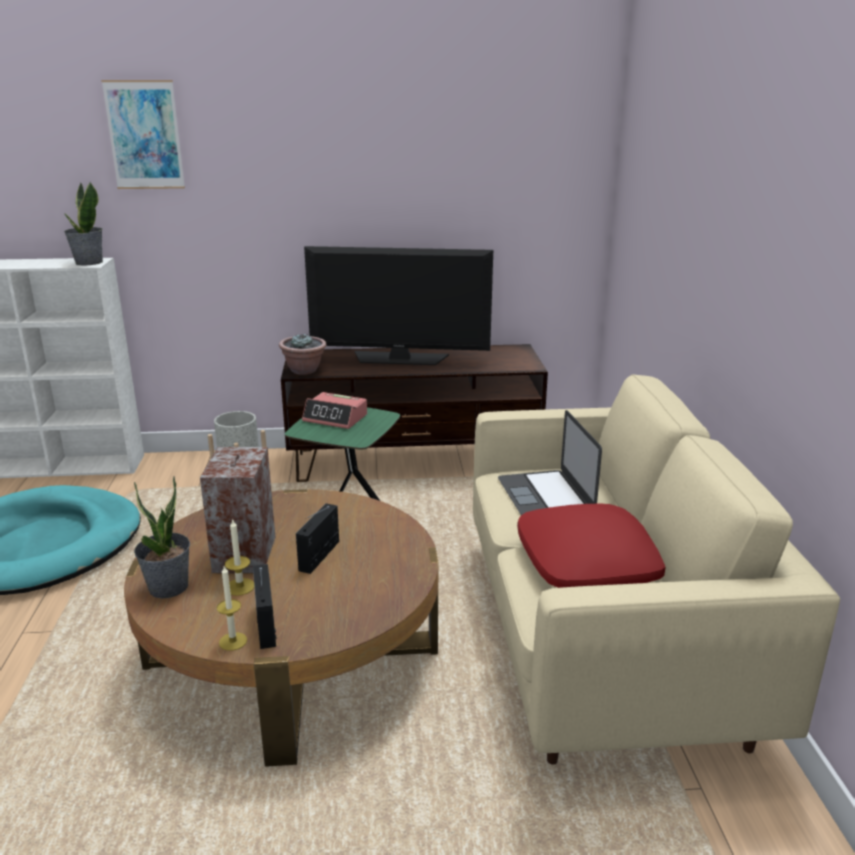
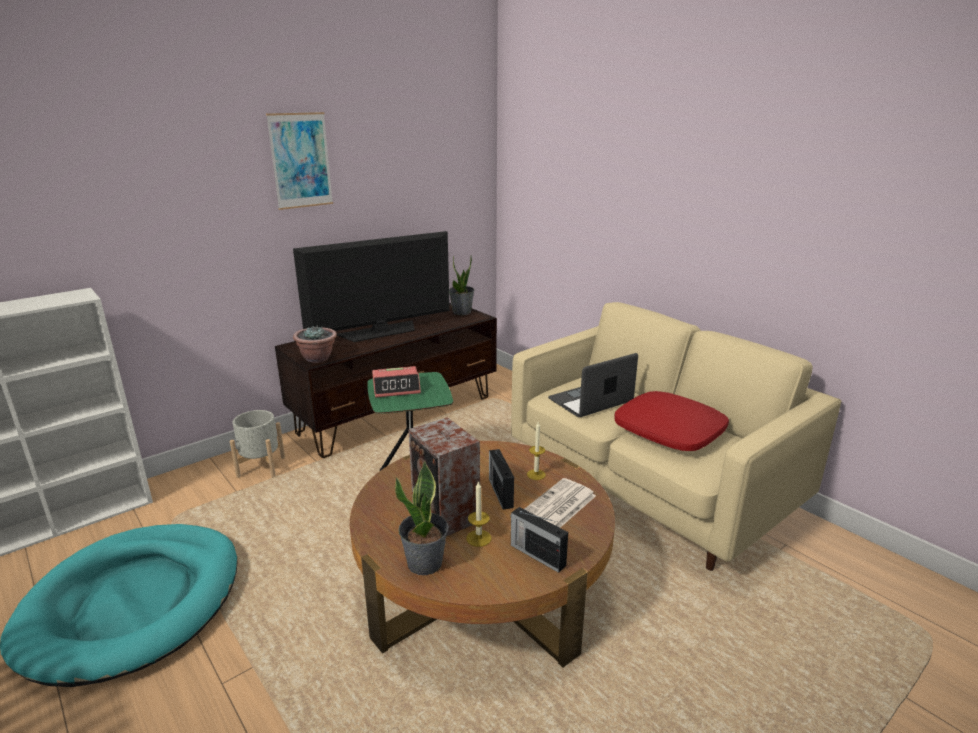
camera: 35 degrees left, 0 degrees up
potted plant [64,182,103,265] -> potted plant moved to [449,256,474,315]
picture [101,80,185,189] -> picture moved to [266,112,333,210]
candle [217,566,247,651] -> candle moved to [527,422,546,480]
laptop [498,410,602,515] -> laptop turned 105 degrees clockwise [548,353,638,417]
none -> newspaper [524,478,596,528]

